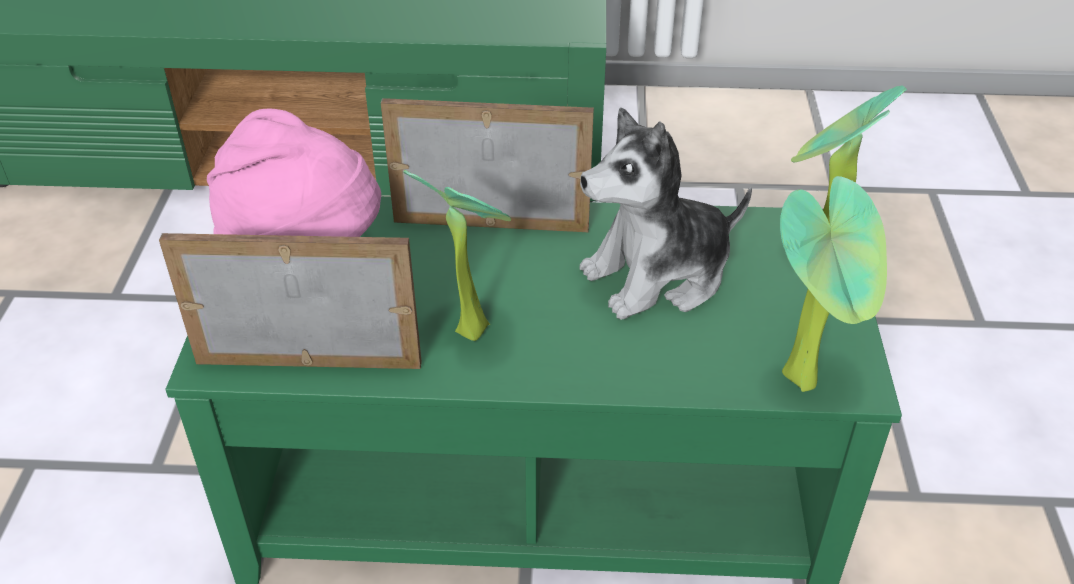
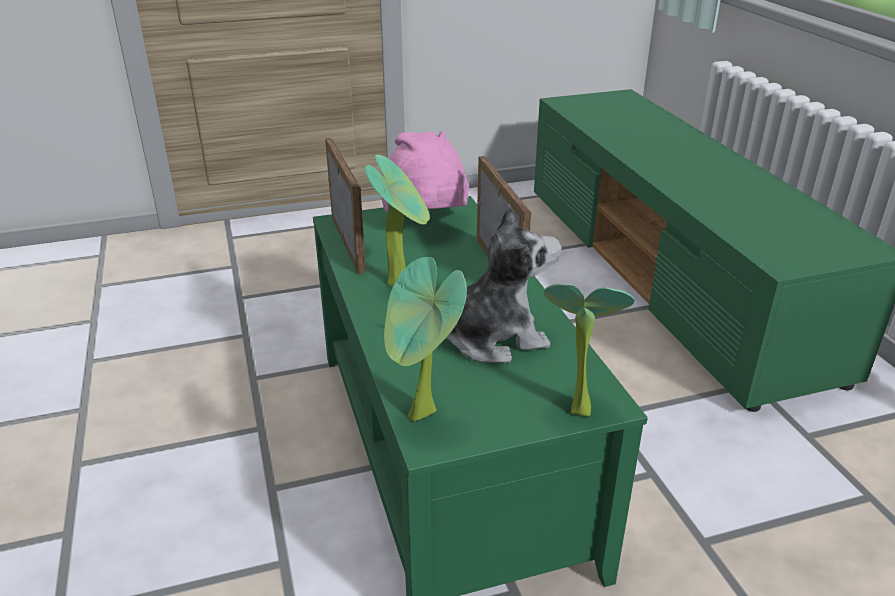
camera: 70 degrees right, 10 degrees down
plush toy [580,107,752,320] -> plush toy turned 120 degrees clockwise [446,204,561,363]

